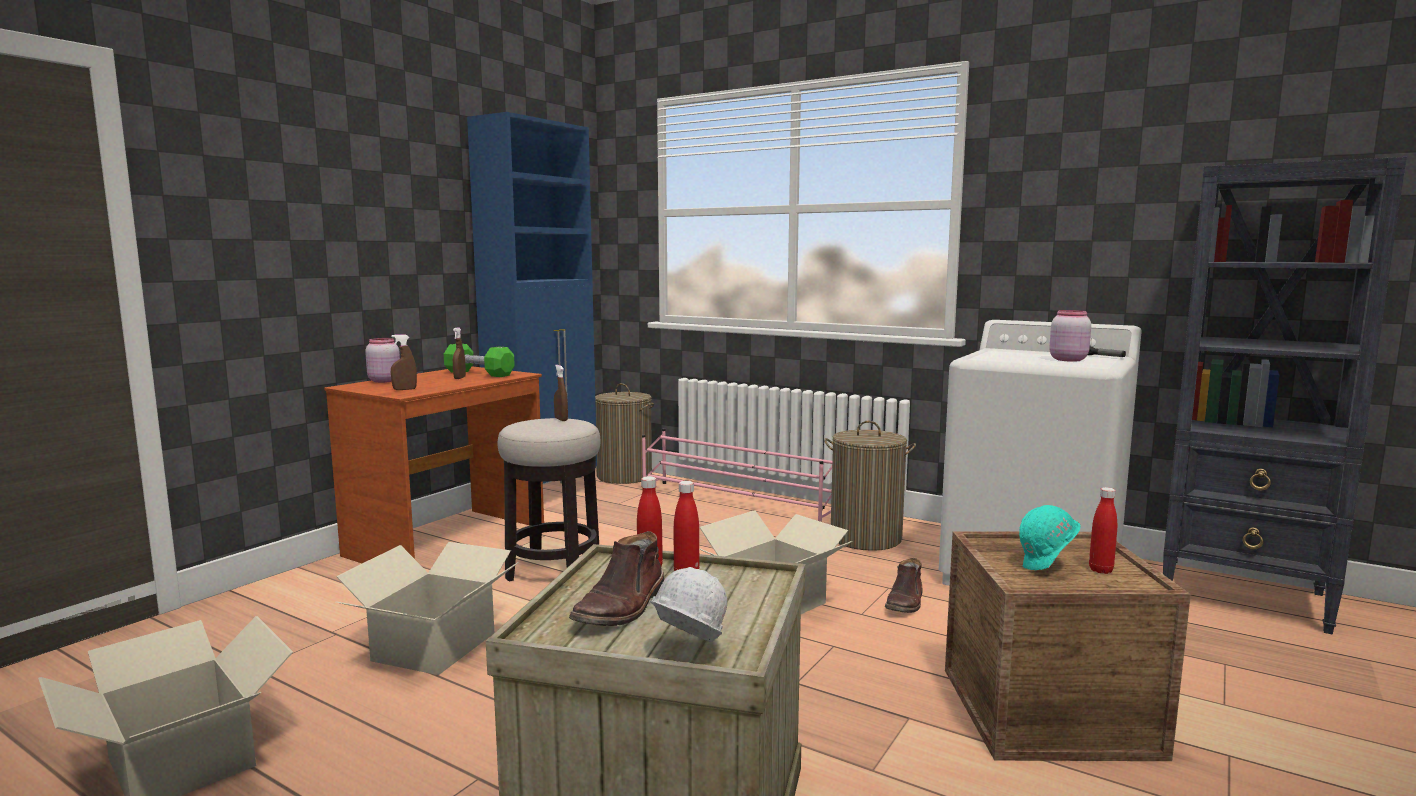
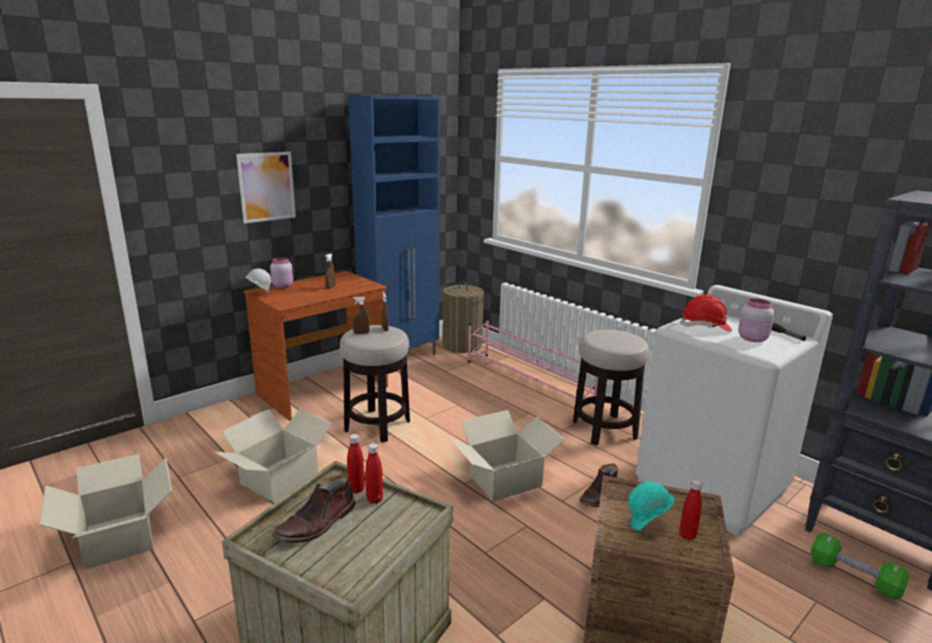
camera: 15 degrees right, 10 degrees up
brown spray bottle [391,334,417,390] -> brown spray bottle moved to [352,297,370,334]
green dumbbell [444,344,515,377] -> green dumbbell moved to [810,533,909,600]
white hard hat [650,567,727,643] -> white hard hat moved to [245,268,271,293]
laundry basket [824,421,916,551] -> stool [573,329,649,445]
none -> picture [236,152,296,223]
none -> red hard hat [680,295,732,332]

